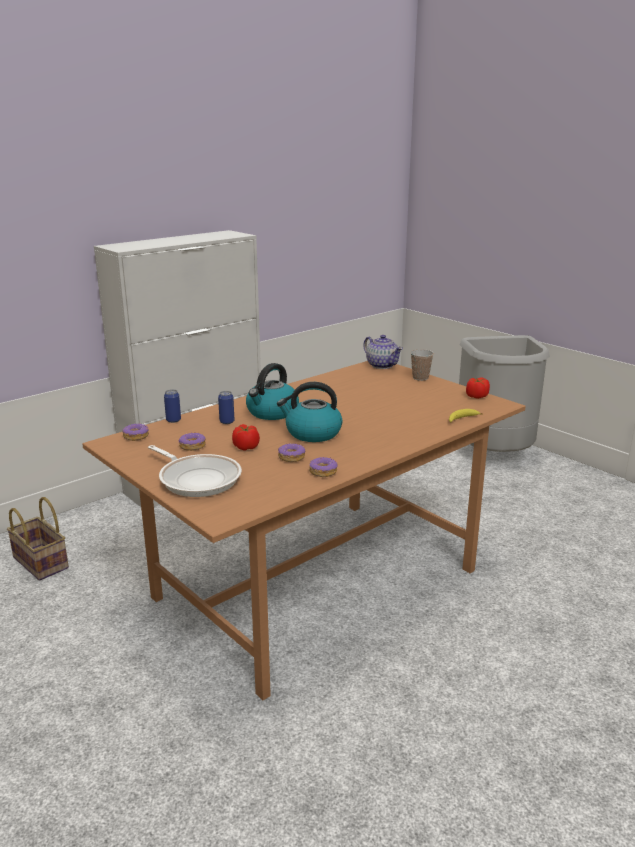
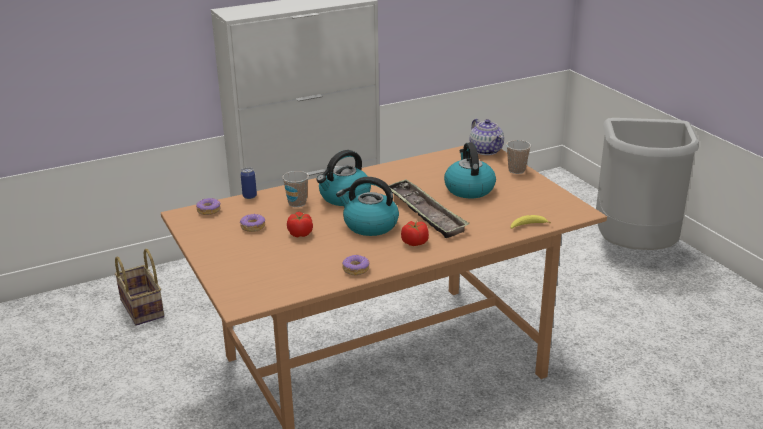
camera: 15 degrees right, 5 degrees up
frying pan [148,445,242,497] -> none
can [218,391,234,424] -> cup [282,171,309,207]
donut [278,443,305,462] -> none
tomato [466,377,490,399] -> tomato moved to [401,221,429,246]
none -> tray [388,179,470,238]
none -> kettle [444,142,496,198]

